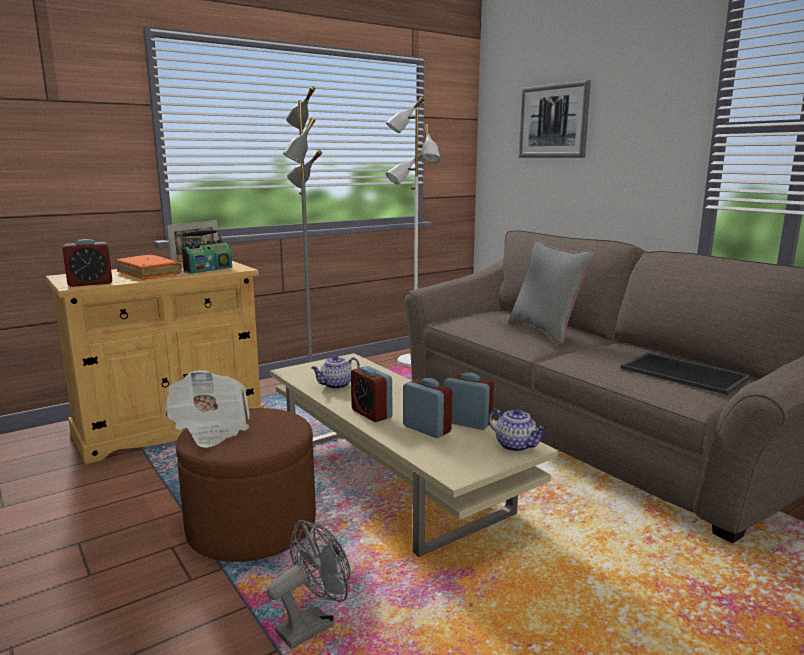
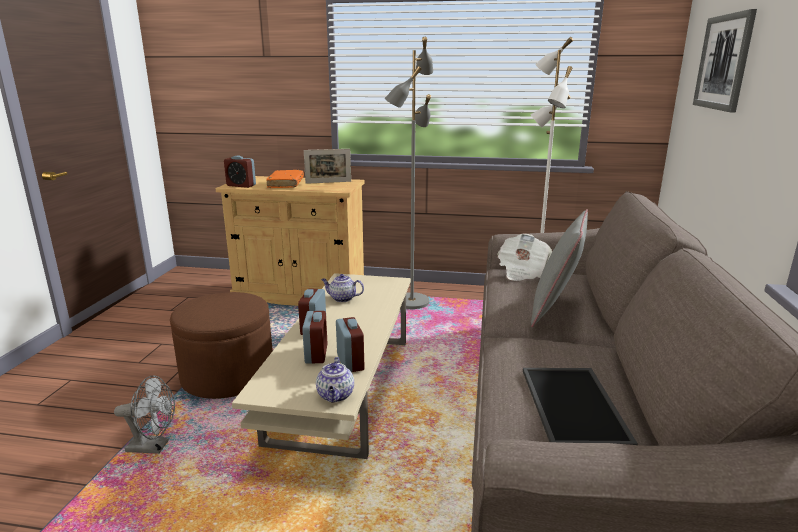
camera: 45 degrees right, 5 degrees up
newspaper [165,370,250,448] -> newspaper moved to [497,234,552,281]
radio [179,230,232,274] -> none

